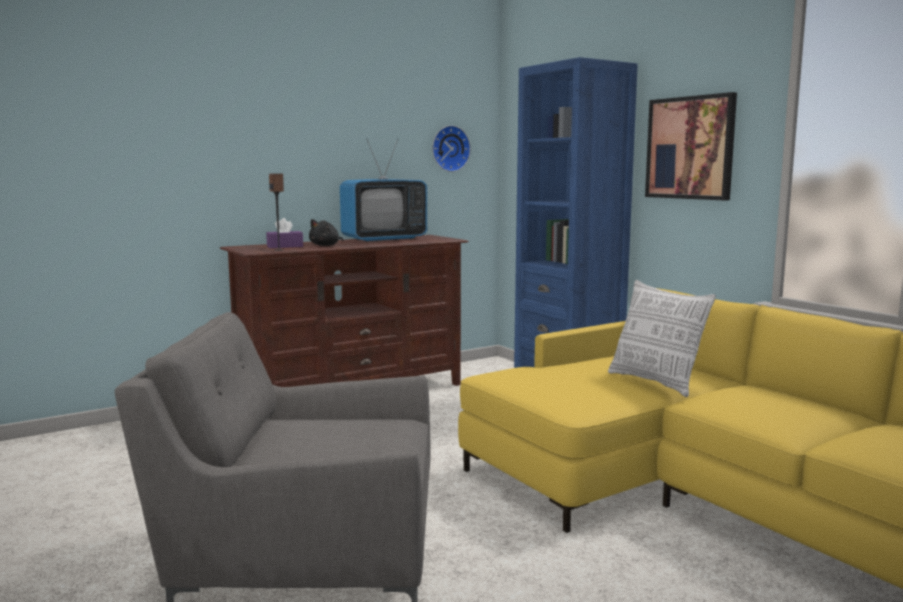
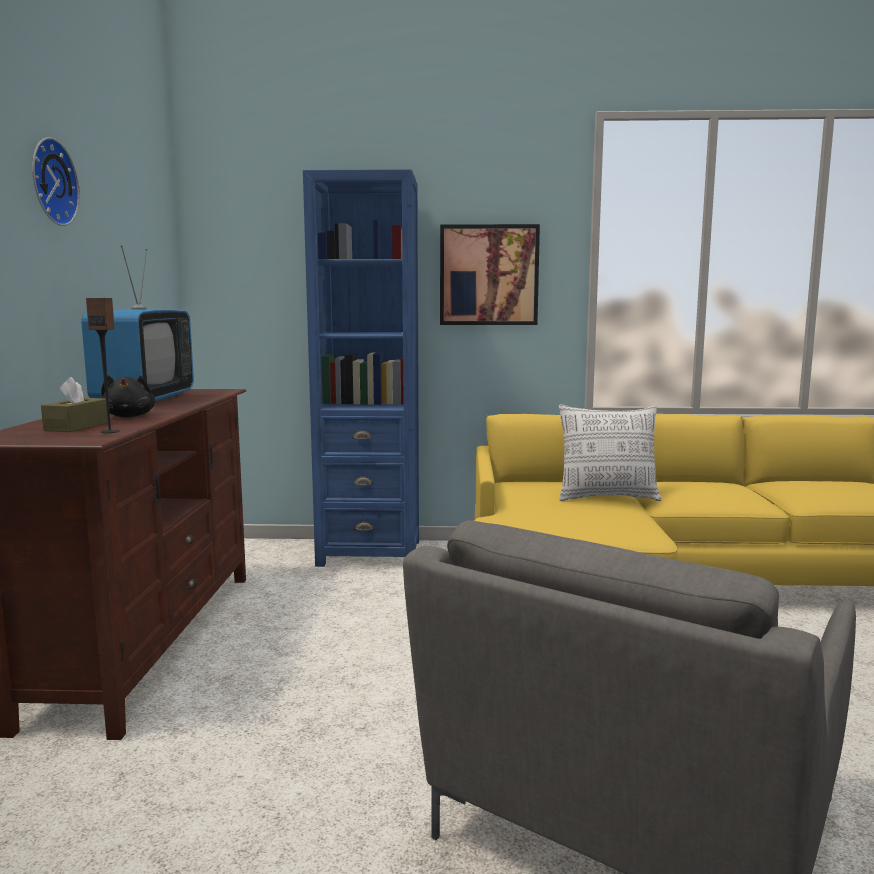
camera: 55 degrees left, 0 degrees up
purple tissue box [266,218,303,248] -> brown tissue box [41,377,108,432]
wall clock [432,125,471,172] -> wall clock moved to [32,137,80,226]

